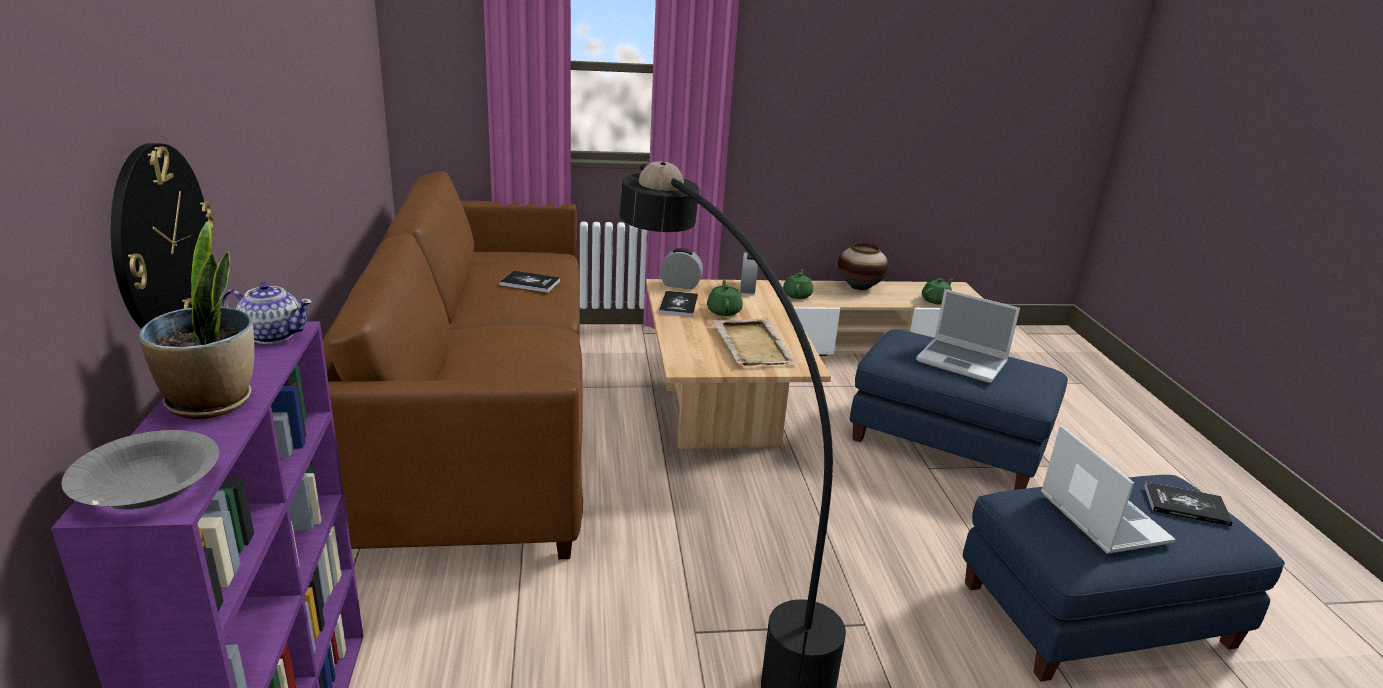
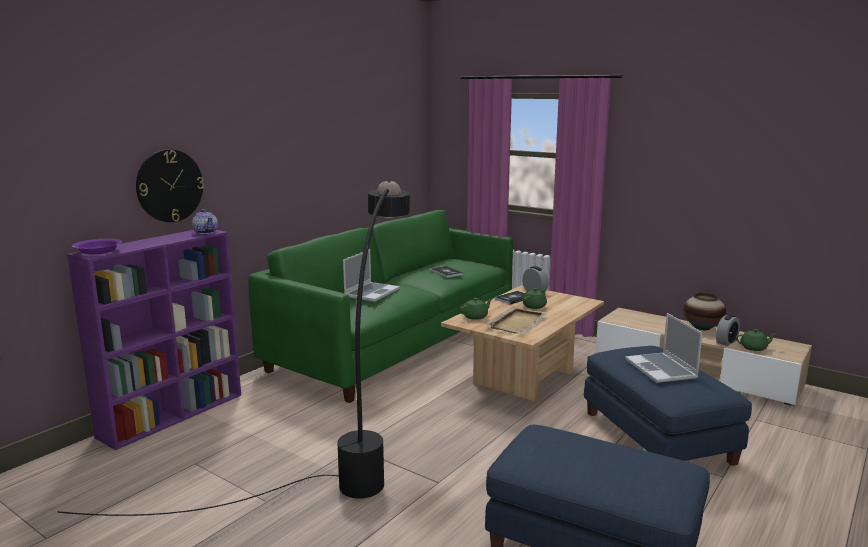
camera: 45 degrees right, 10 degrees down
grey bowl [62,430,219,509] -> purple bowl [72,239,123,255]
potted plant [139,220,254,419] -> none
brown sofa [323,171,583,559] -> green sofa [248,210,513,403]
alarm clock [740,252,758,294] -> alarm clock moved to [716,315,740,346]
green teapot [783,269,813,299] -> green teapot moved to [460,298,493,320]
laptop [1041,425,1176,554] -> laptop moved to [343,249,400,302]
book [1144,482,1233,527] -> none

